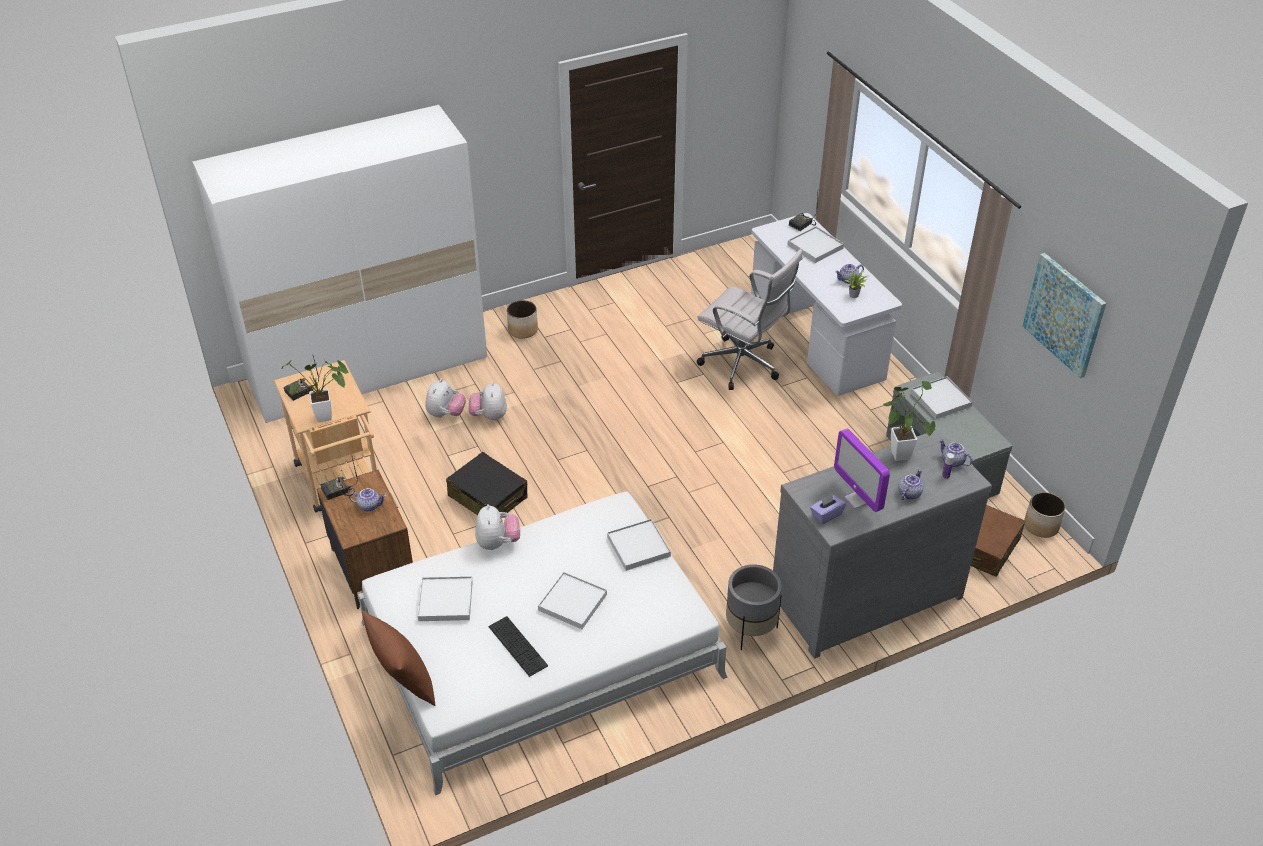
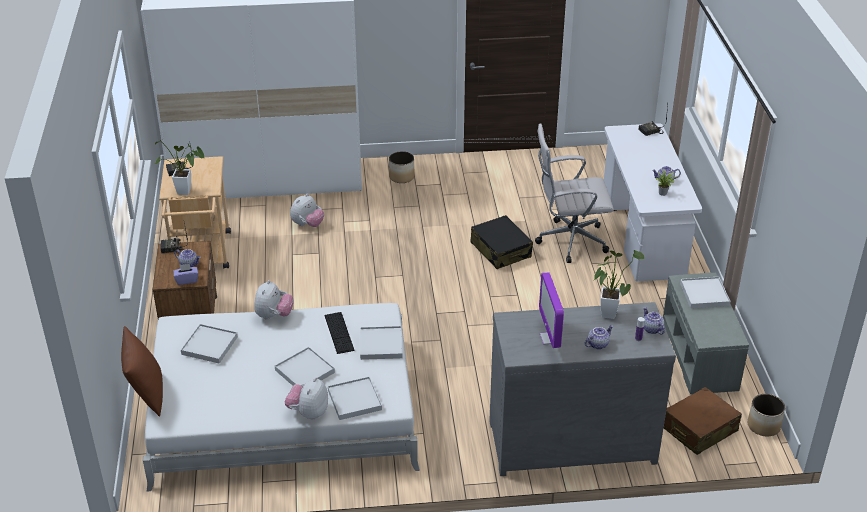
camera: 20 degrees right, 5 degrees down
black suitcase [446,452,528,515] -> black suitcase moved to [470,215,533,269]
plush toy [468,382,507,421] -> plush toy moved to [285,377,328,420]
keyboard [489,616,548,677] -> keyboard moved to [324,312,354,354]
white office chair [697,249,803,390] -> white office chair turned 120 degrees clockwise [535,123,614,263]
grey planter [726,564,782,650] -> none
white tray [788,226,844,263] -> white tray moved to [328,377,382,420]
purple tissue box [810,494,846,524] -> purple tissue box moved to [173,264,198,285]
picture [1022,253,1106,378] -> none

